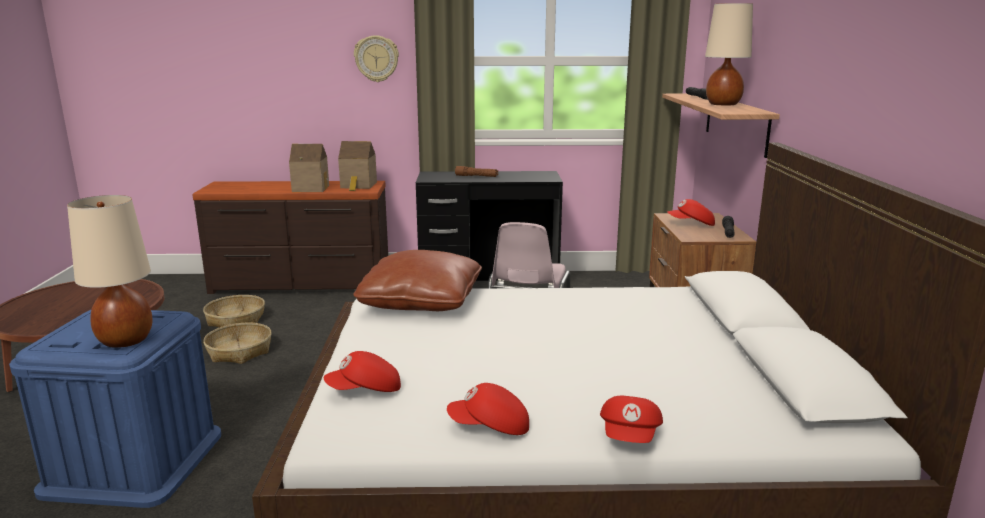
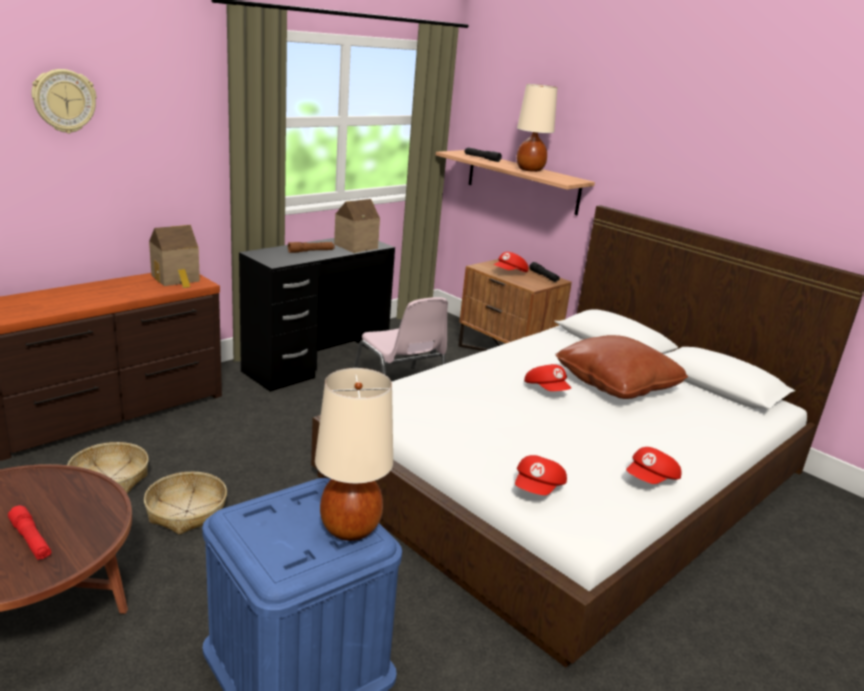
camera: 45 degrees left, 5 degrees up
toy house [289,144,329,192] -> toy house moved to [334,199,380,253]
brown pillow [353,250,482,311] -> brown pillow moved to [555,335,688,399]
wall clock [354,35,399,82] -> wall clock moved to [31,69,97,133]
red cap [600,396,663,443] -> red cap moved to [524,364,571,391]
none -> red flashlight [8,505,51,560]

